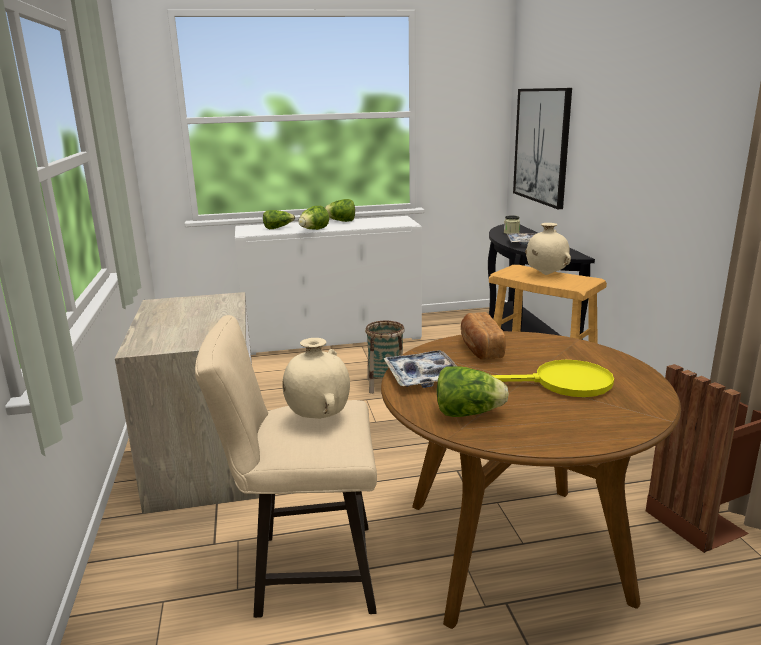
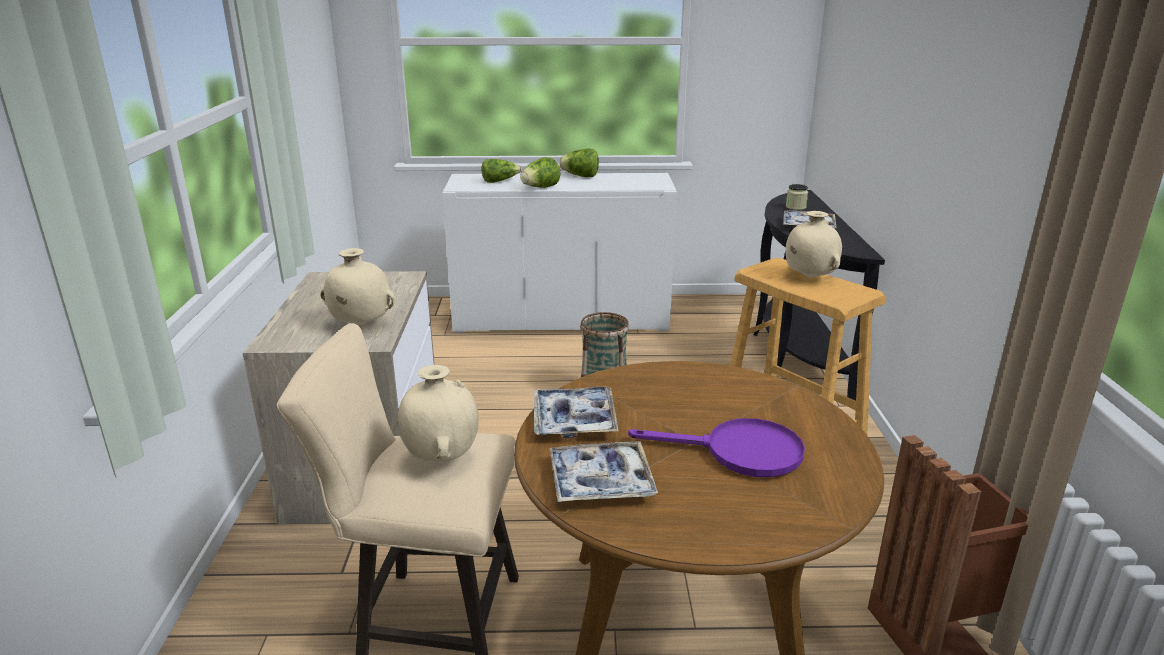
camera: 10 degrees right, 5 degrees up
lettuce [437,366,509,417] -> tray [549,441,658,502]
bread [461,312,506,360] -> none
yellow frying pan [492,360,614,397] -> purple frying pan [628,418,805,477]
picture [513,88,572,209] -> none
none -> beige vase [321,248,395,325]

